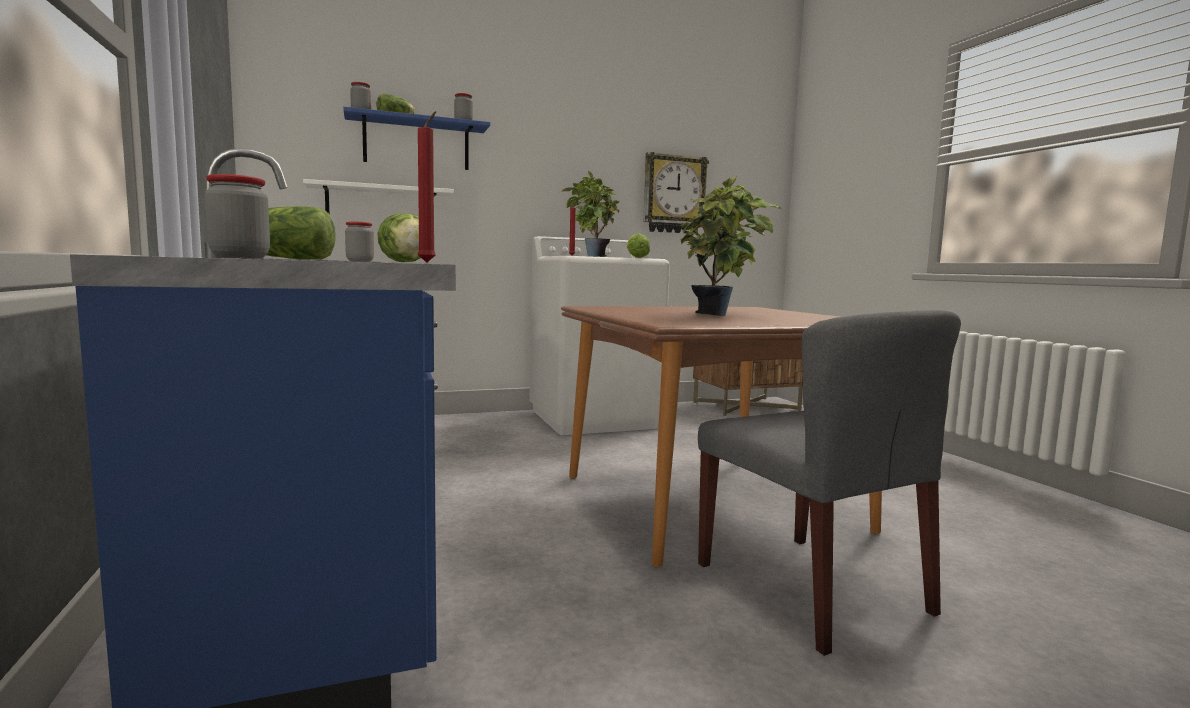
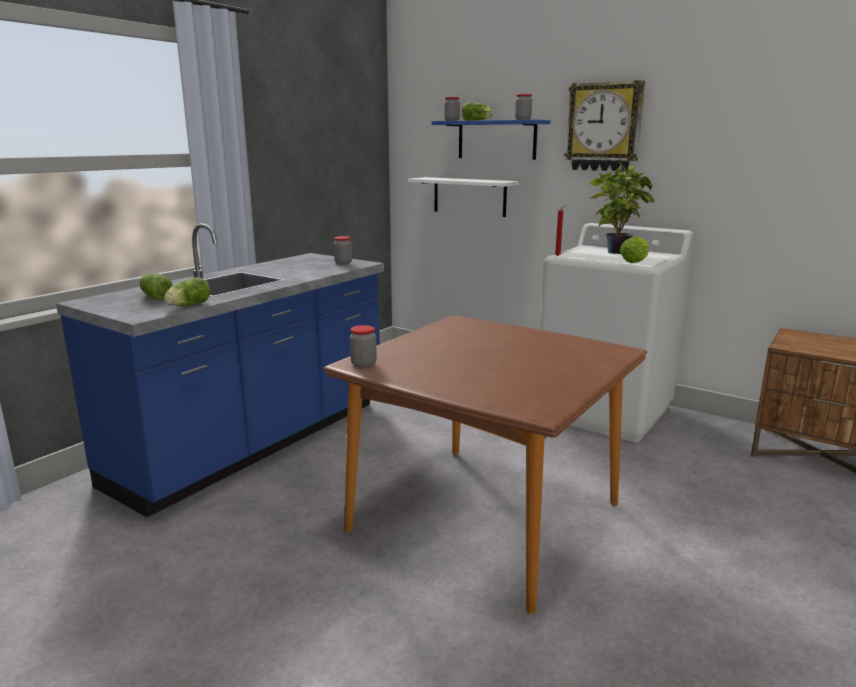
camera: 55 degrees right, 10 degrees up
jar [205,174,270,258] -> jar moved to [350,325,377,367]
red candle [417,111,436,263] -> none
wall clock [643,152,709,233] -> wall clock moved to [564,80,645,171]
potted plant [680,176,781,316] -> none
grey chair [698,310,961,656] -> none

